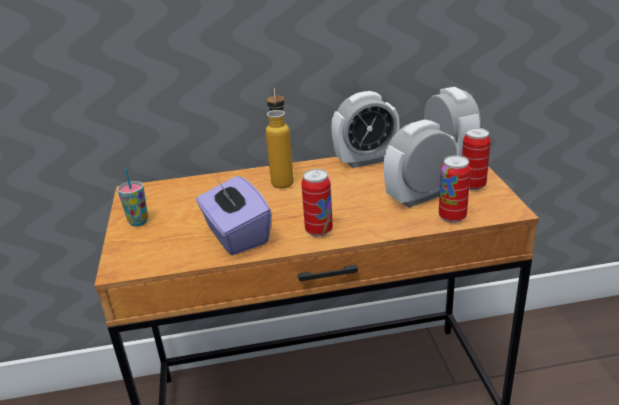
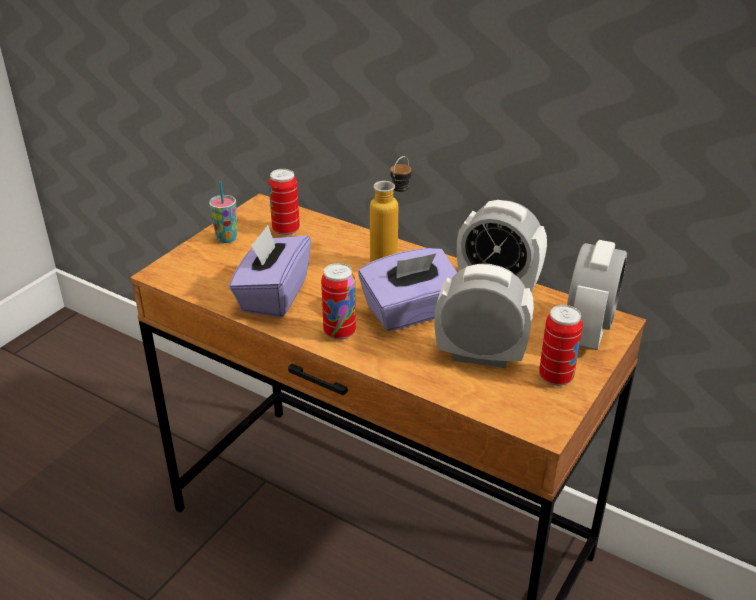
camera: 40 degrees right, 5 degrees up
can [439,155,471,223] -> can moved to [269,169,300,236]
none -> purple tissue box [358,248,457,331]

